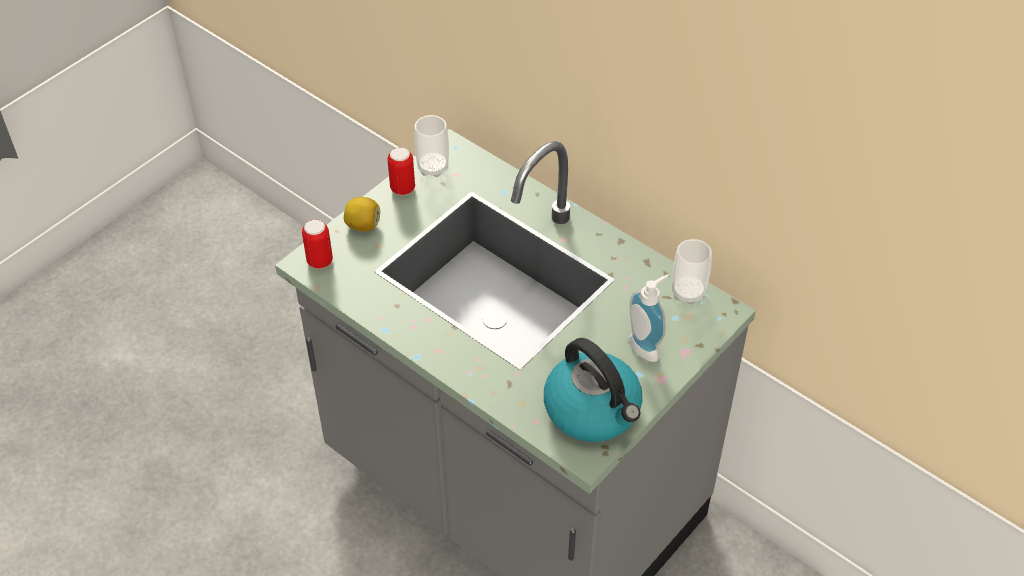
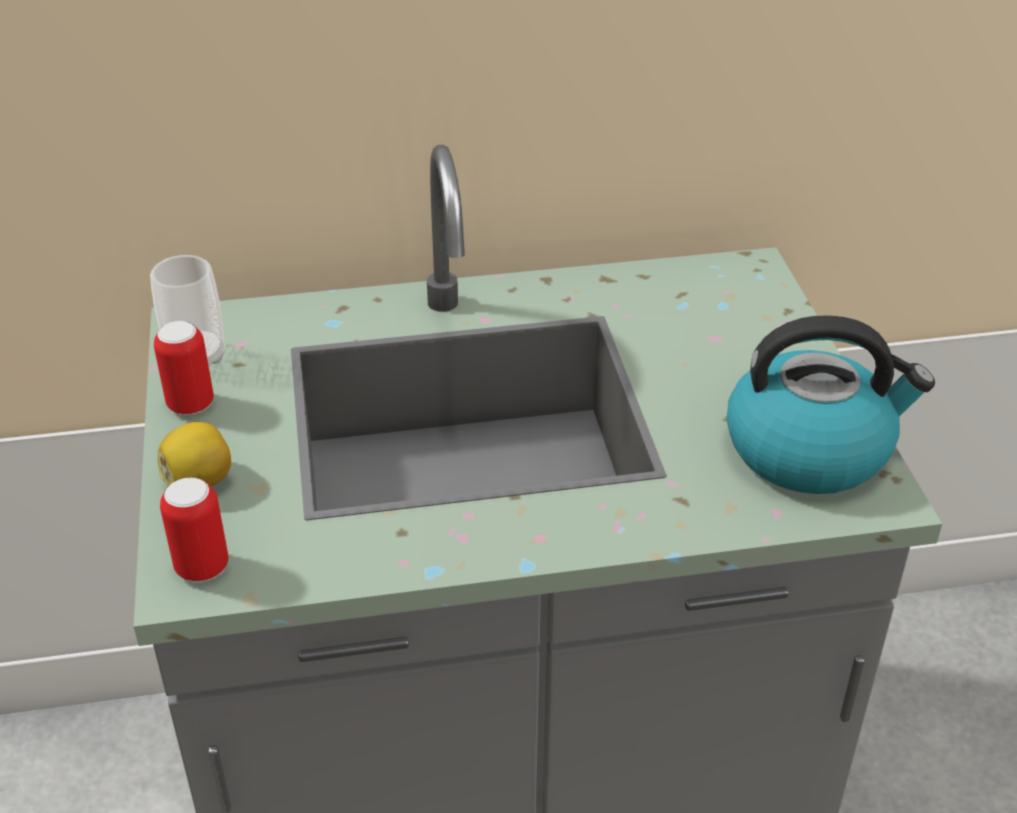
camera: 50 degrees left, 10 degrees down
soap dispenser [629,275,668,362] -> none
cup [672,239,712,305] -> none

